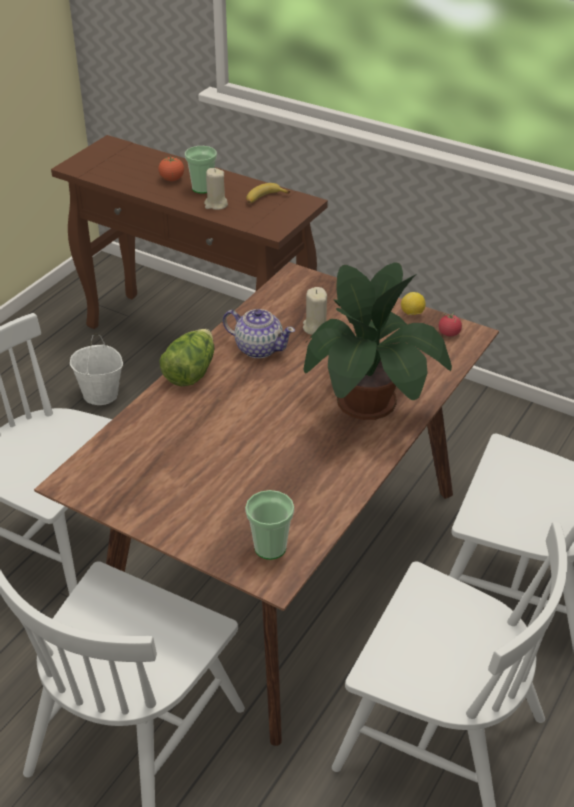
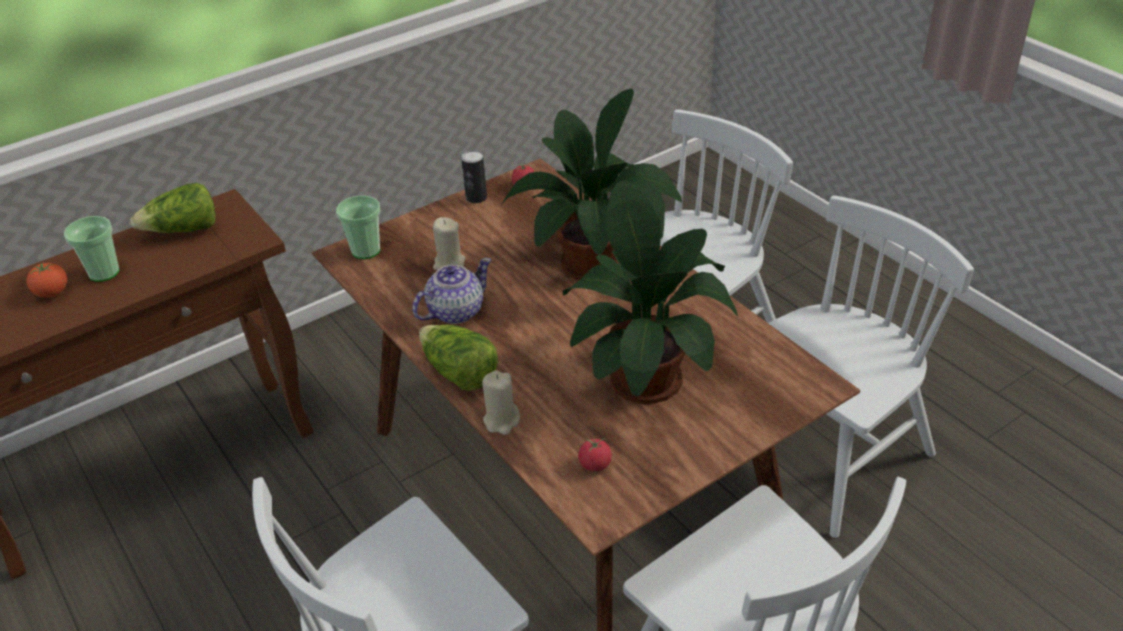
camera: 65 degrees left, 0 degrees up
white bucket [70,334,123,405] -> none
beige candle [204,168,228,210] -> beige candle moved to [482,370,520,435]
cup [245,490,294,560] -> cup moved to [336,195,380,259]
banana [246,183,290,204] -> lettuce [130,183,216,233]
lemon [401,292,425,315] -> can [461,150,487,203]
none -> potted plant [563,180,738,404]
none -> tomato [578,437,612,472]

